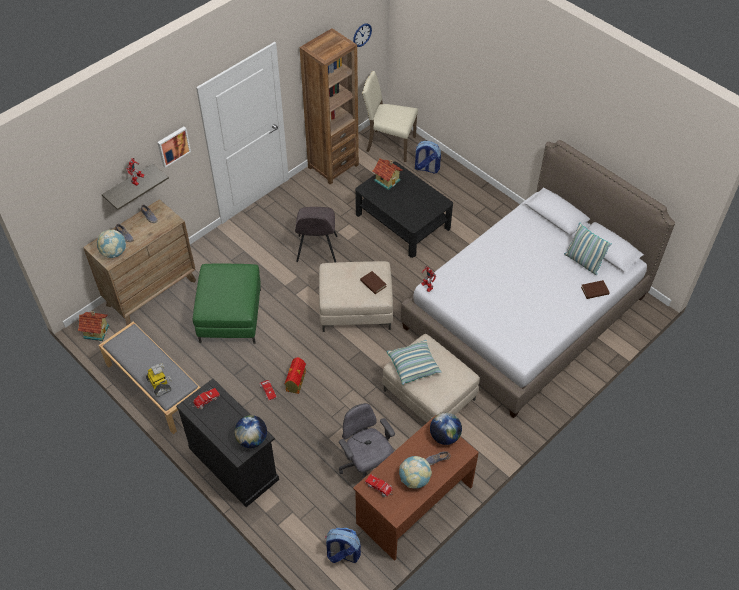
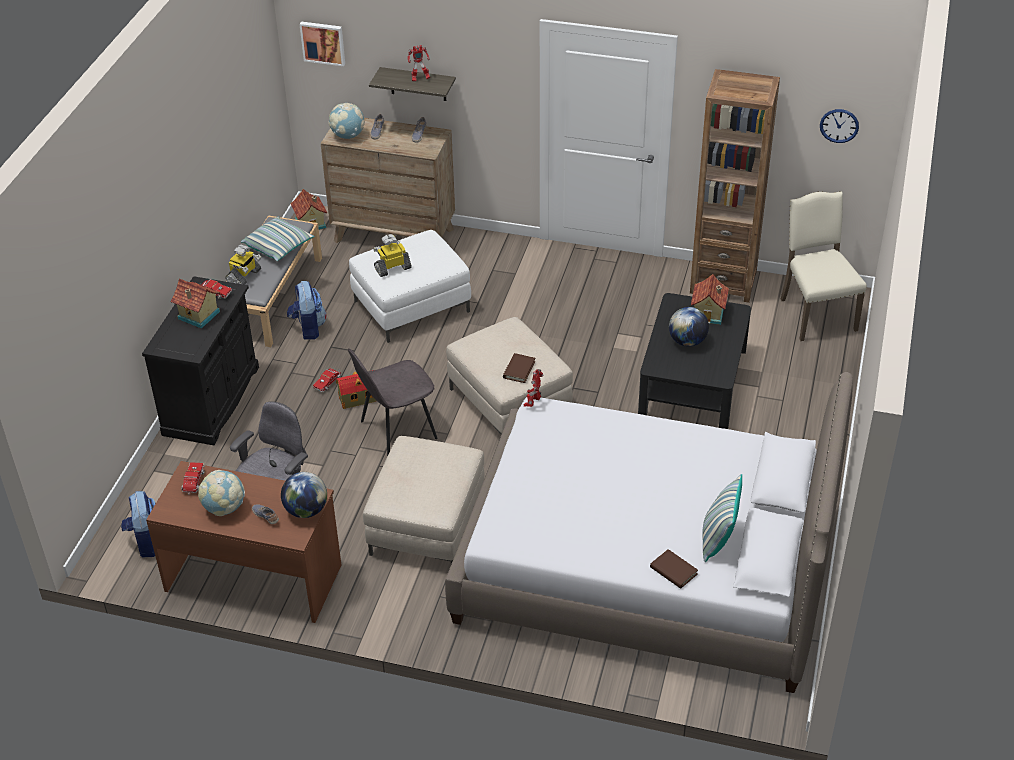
camera: 60 degrees right, 10 degrees down
picture [157,127,191,168] -> picture moved to [300,22,345,66]
green ottoman [193,264,261,344] -> white ottoman [349,230,471,343]
globe [234,415,267,448] -> globe moved to [669,307,709,347]
grey chair [295,207,337,263] -> grey chair moved to [348,348,437,456]
pillow [387,340,441,385] -> pillow moved to [241,217,315,261]
backpack [415,141,441,174] -> backpack moved to [287,281,326,340]
none -> toy house [170,279,220,328]
none -> toy robot [373,234,412,277]

